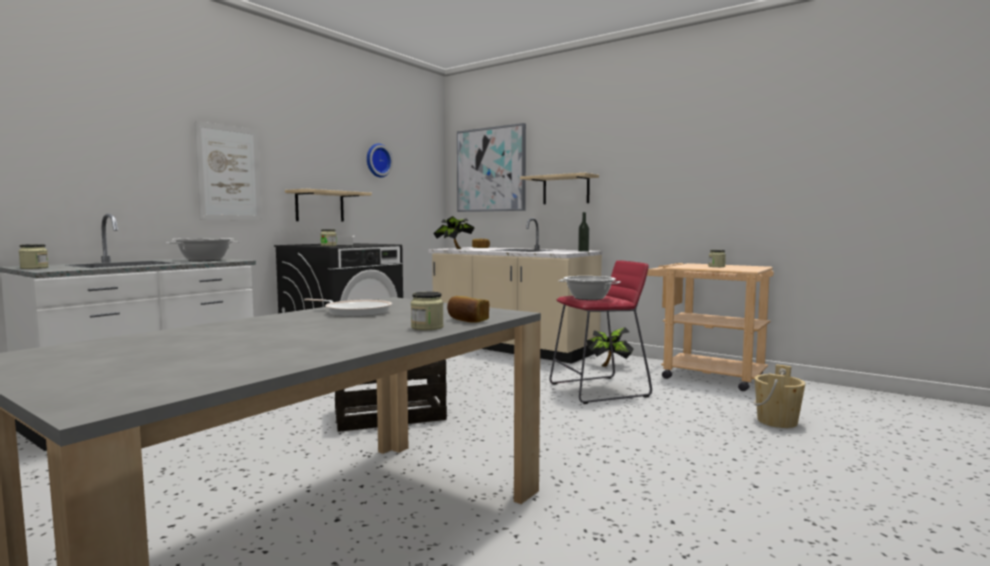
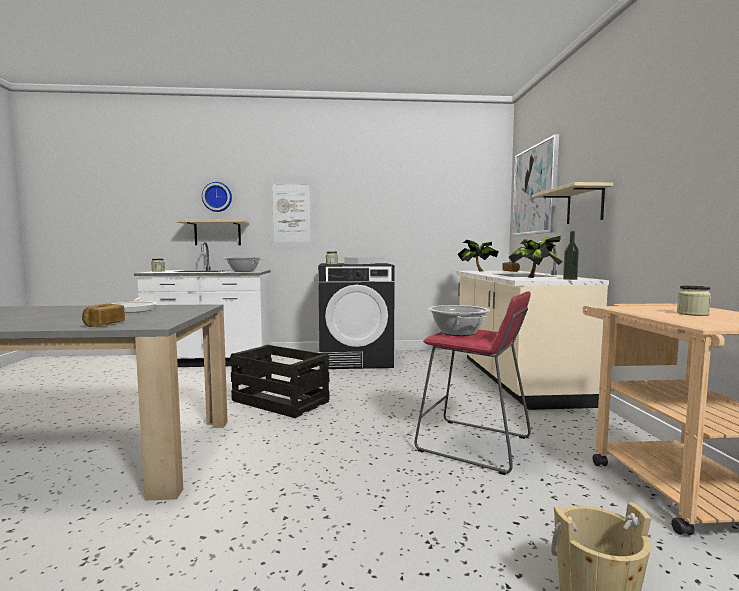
camera: 50 degrees right, 0 degrees up
beige shelf [285,189,372,221] -> beige shelf moved to [175,220,249,245]
wall clock [367,144,393,177] -> wall clock moved to [202,182,232,212]
jar [411,292,444,330] -> none
potted plant [587,327,634,367] -> potted plant moved to [509,236,563,278]

